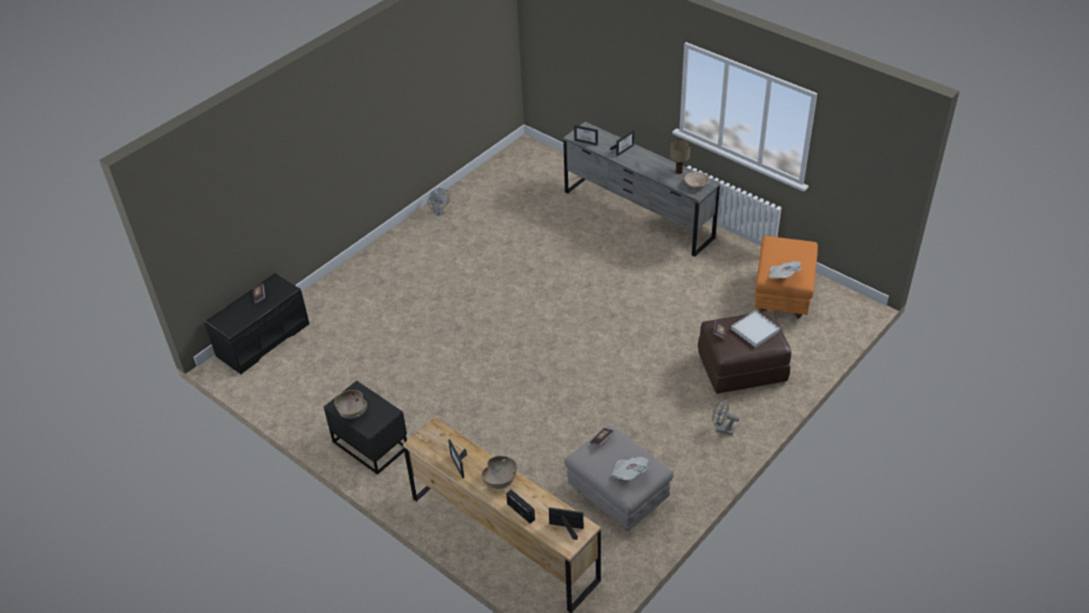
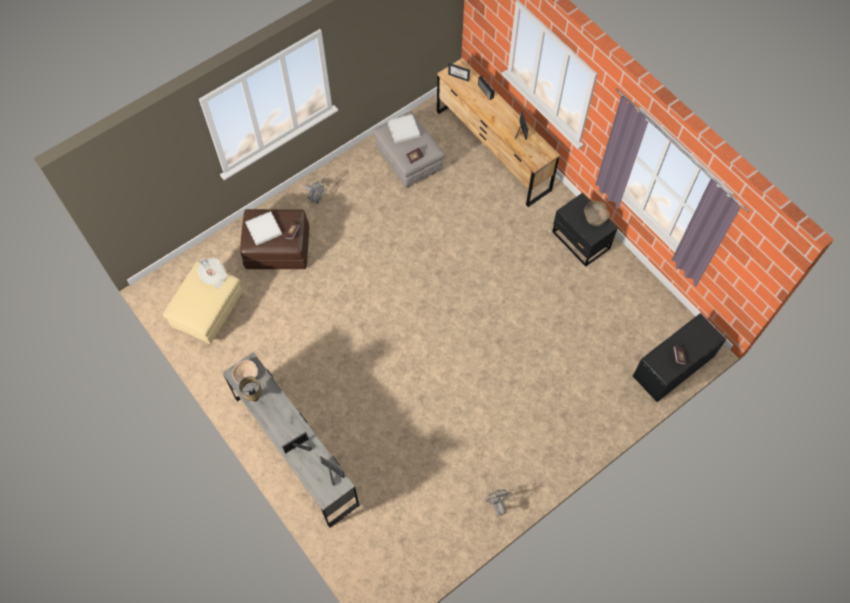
camera: 170 degrees left, 20 degrees up
brown bowl [481,456,517,489] -> none
newspaper [611,456,649,480] -> white tray [387,114,420,143]
orange ottoman [755,235,818,318] -> beige ottoman [163,261,243,345]

